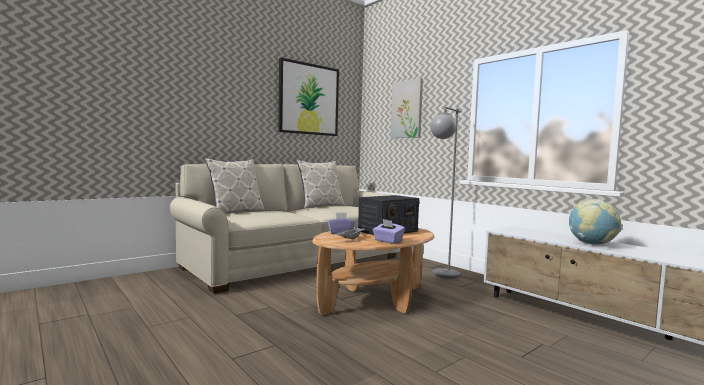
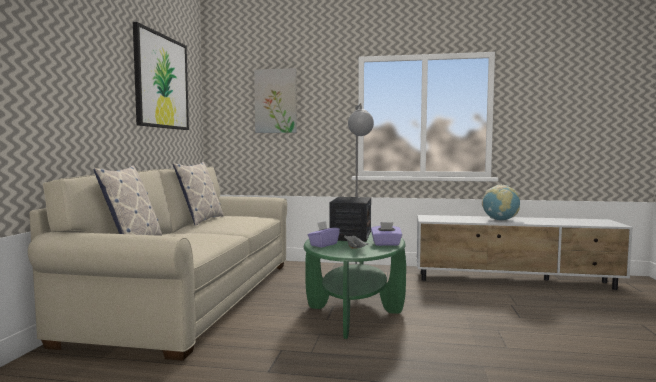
camera: 40 degrees left, 0 degrees up
brown coffee table [312,227,435,315] -> green coffee table [304,232,406,339]

